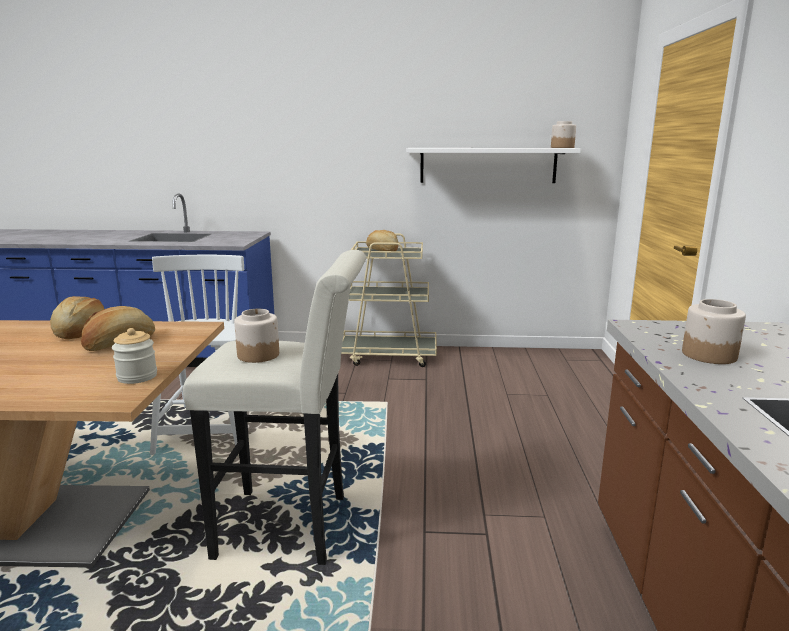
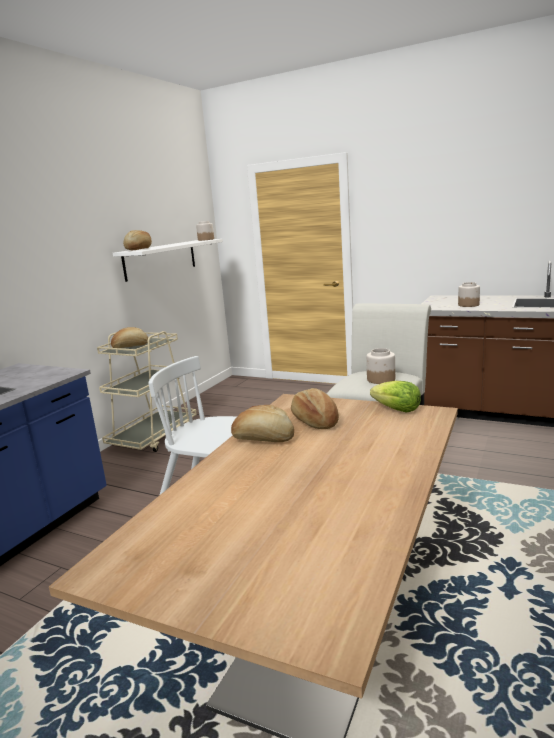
camera: 65 degrees left, 0 degrees up
jar [112,328,157,384] -> lettuce [370,381,421,413]
none -> bread [123,230,152,250]

